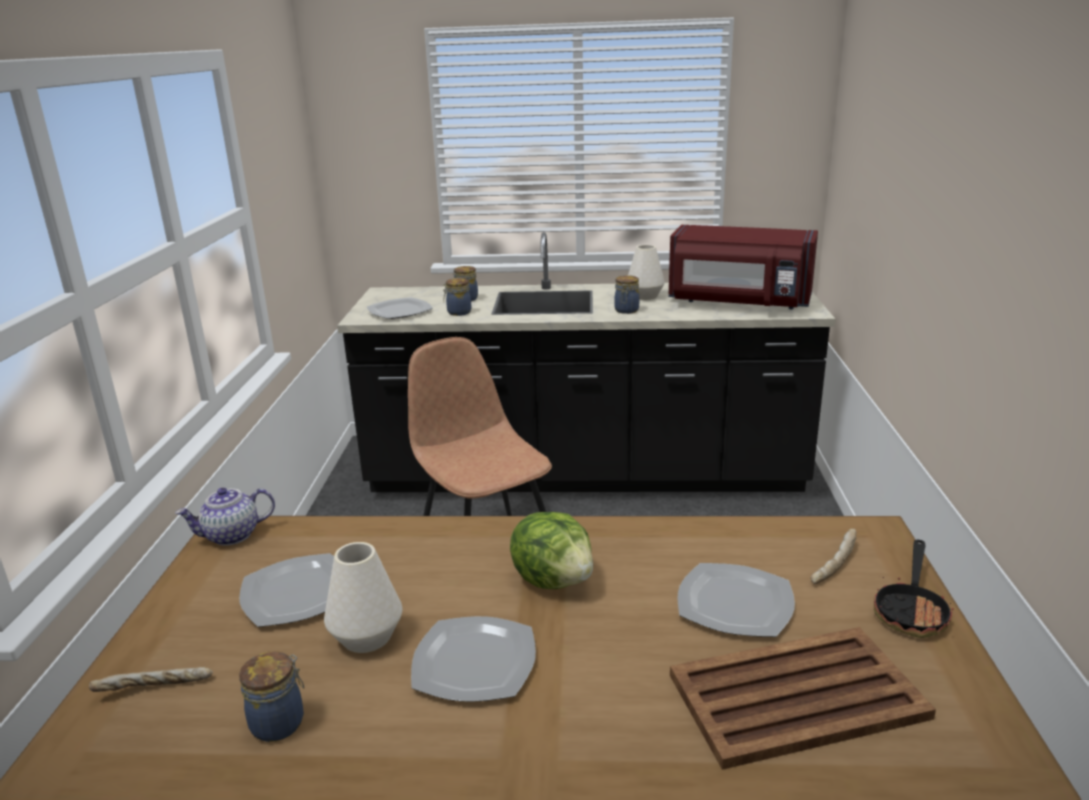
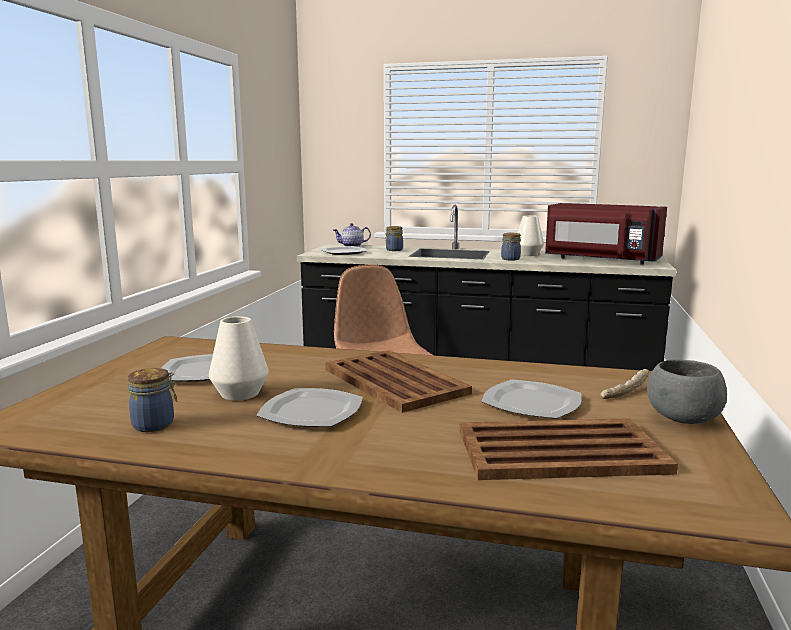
camera: 10 degrees right, 10 degrees down
bread [89,667,213,692] -> none
teapot [175,488,275,546] -> teapot moved to [333,223,371,247]
jar [443,278,471,316] -> none
lettuce [510,512,593,589] -> brown tray [325,350,472,413]
frying pan [874,540,954,638] -> grey bowl [647,359,727,424]

